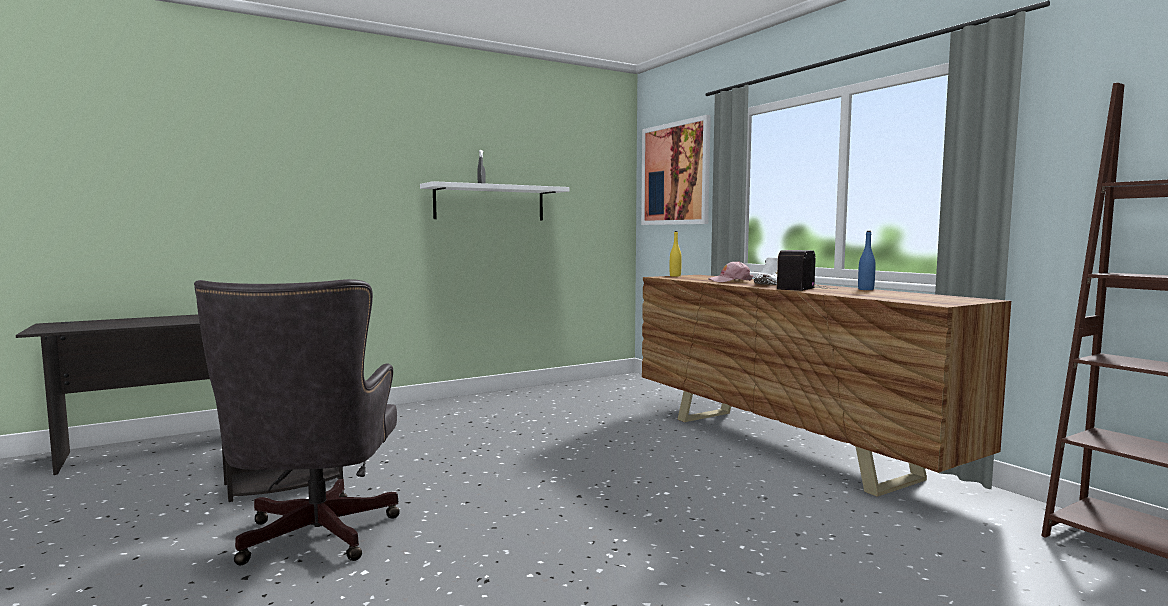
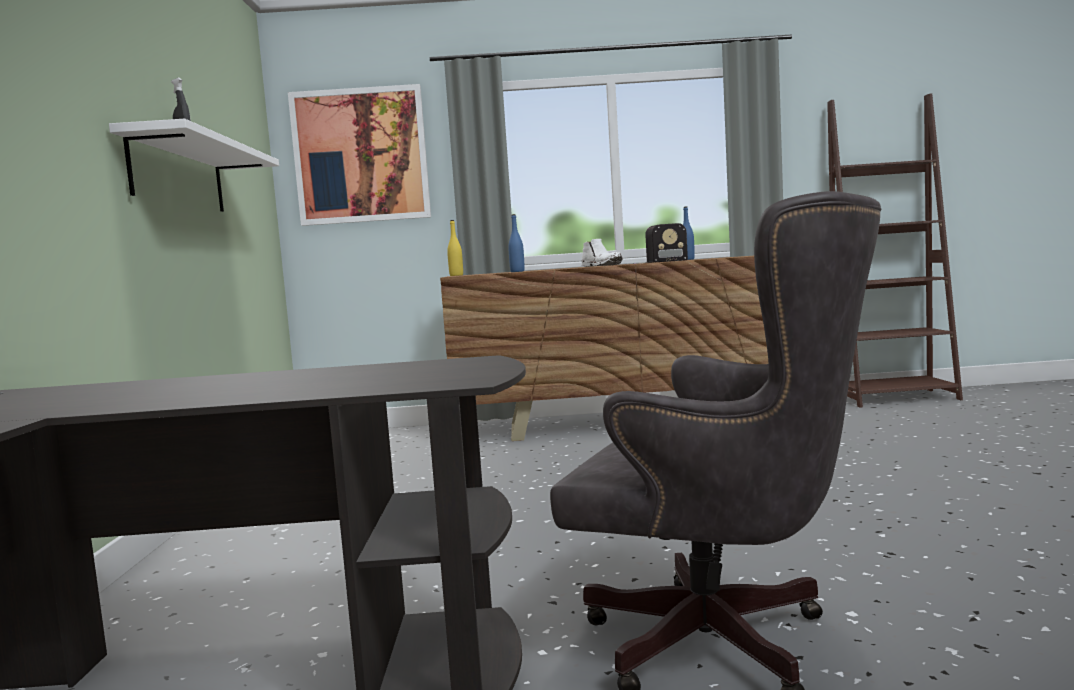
camera: 60 degrees left, 0 degrees up
pink cap [708,261,753,282] -> none
radio [776,250,837,291] -> radio turned 75 degrees counterclockwise [629,223,688,264]
none -> blue bottle [508,214,525,272]

